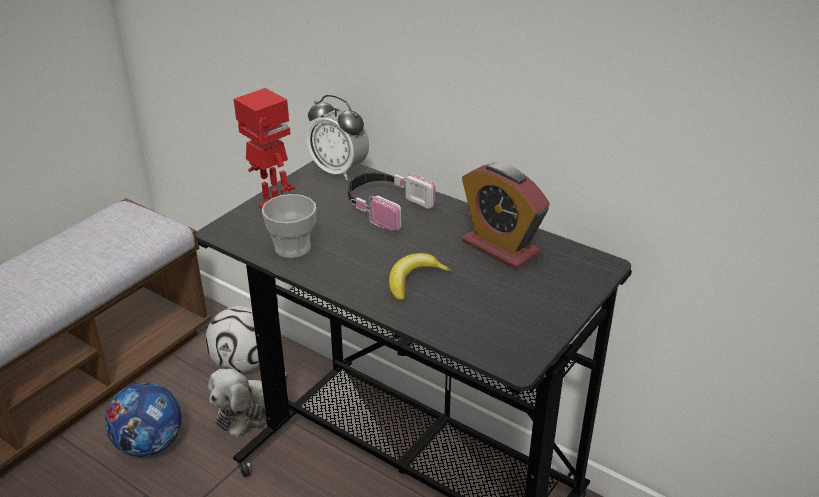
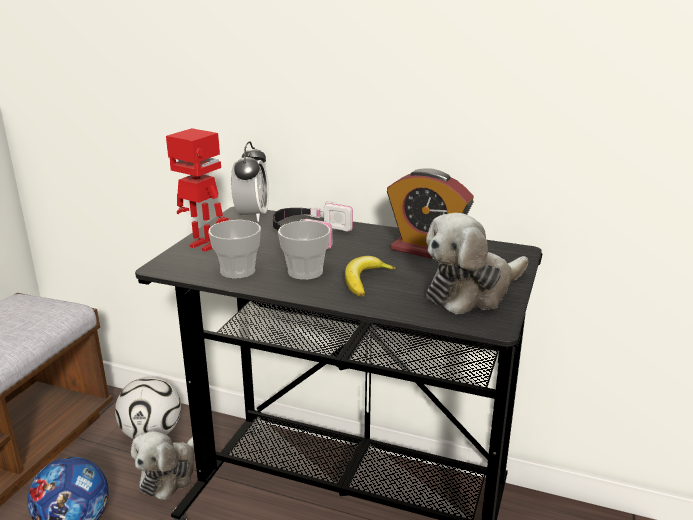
camera: 15 degrees left, 10 degrees down
alarm clock [307,95,369,180] -> alarm clock turned 105 degrees counterclockwise [231,141,269,222]
none -> cup [278,221,331,280]
none -> plush toy [426,213,528,314]

